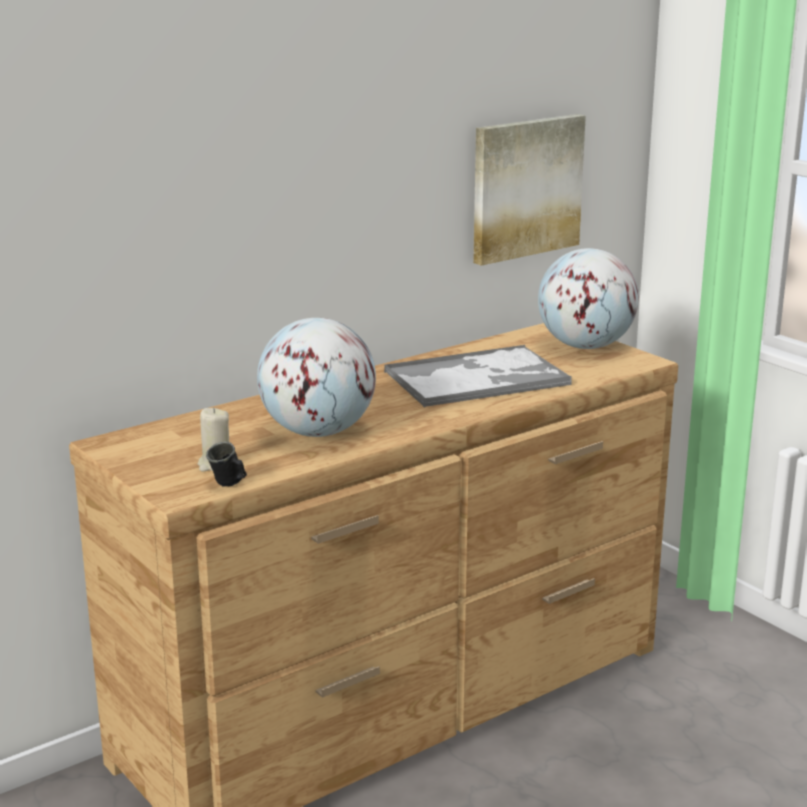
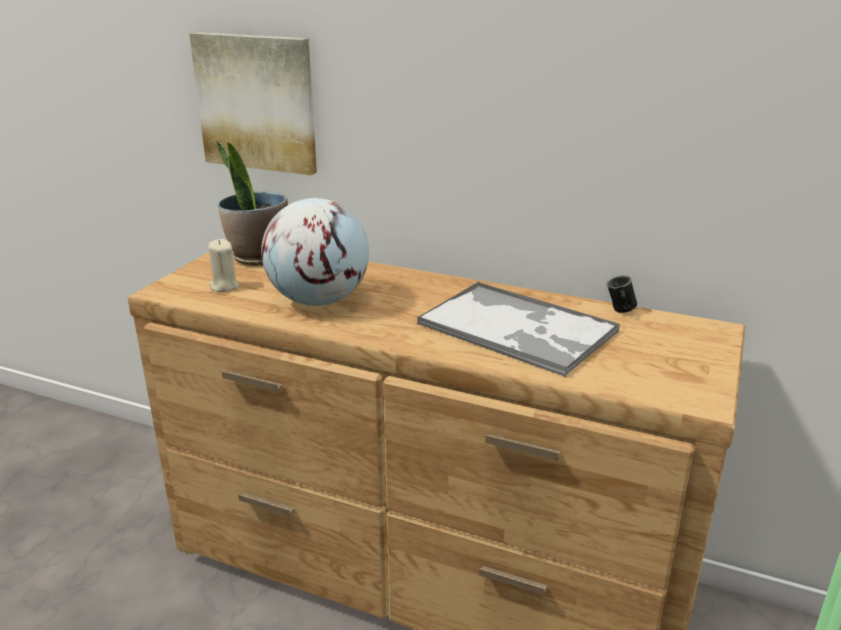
camera: 60 degrees right, 5 degrees up
black mug [206,441,247,487] -> black mug moved to [607,275,637,313]
picture [473,114,586,266] -> picture moved to [189,32,317,175]
globe [538,248,639,349] -> none
none -> potted plant [216,140,288,266]

